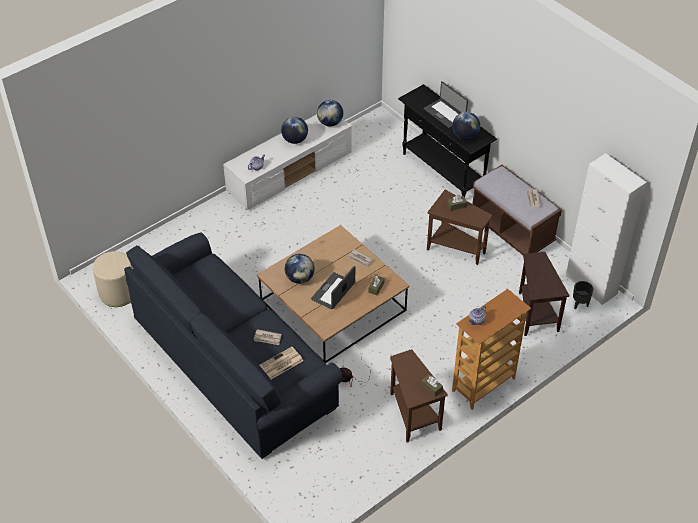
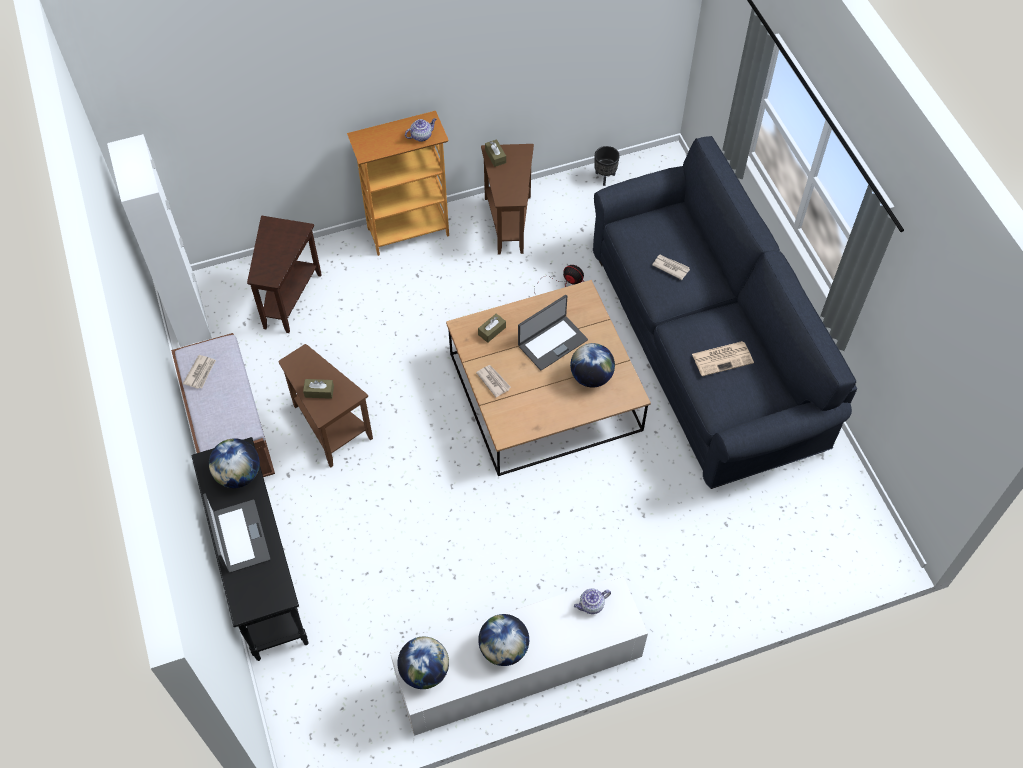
camera: 160 degrees left, 10 degrees up
beige ottoman [93,251,133,307] -> none
newspaper [259,347,303,379] -> newspaper moved to [692,341,754,376]
black planter [573,281,594,310] -> black planter moved to [594,146,620,186]

